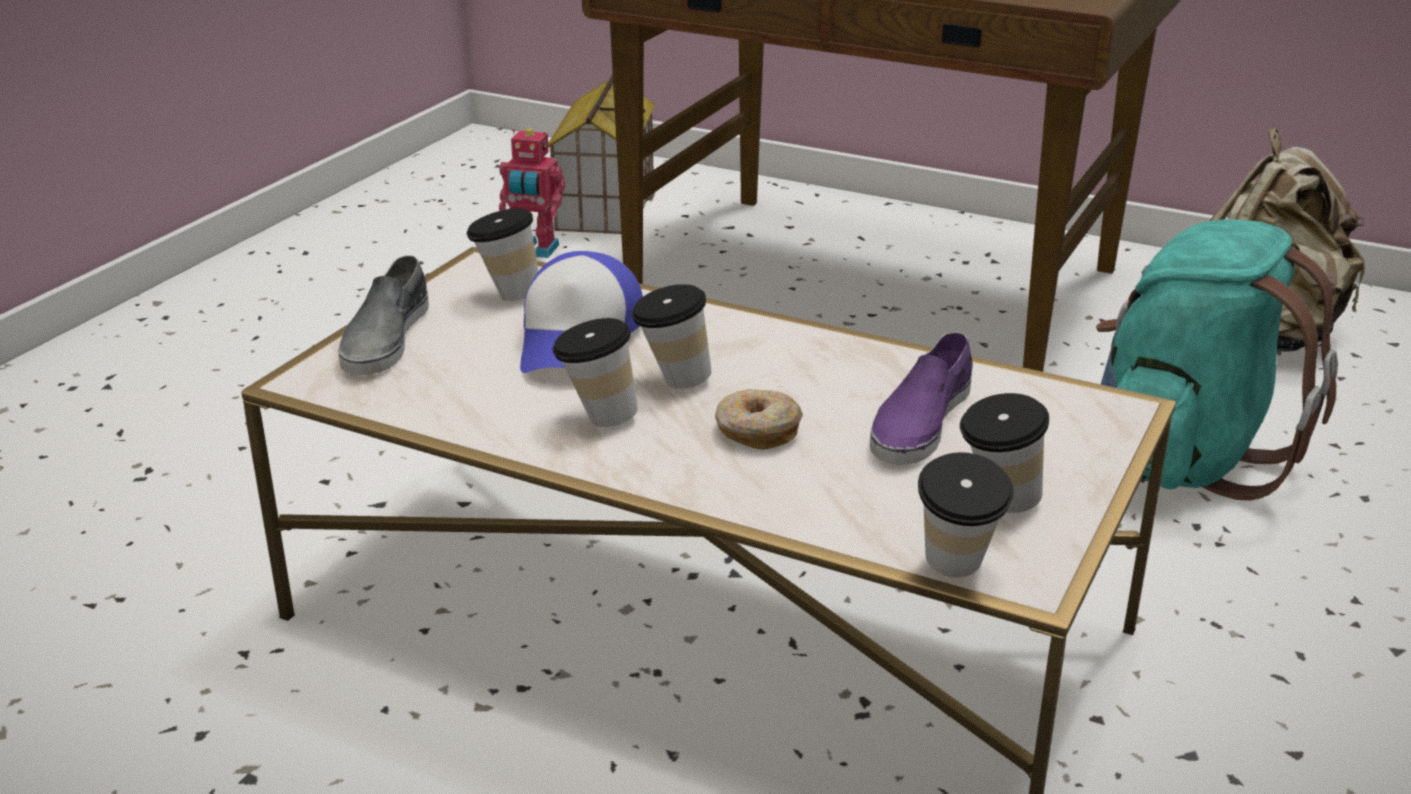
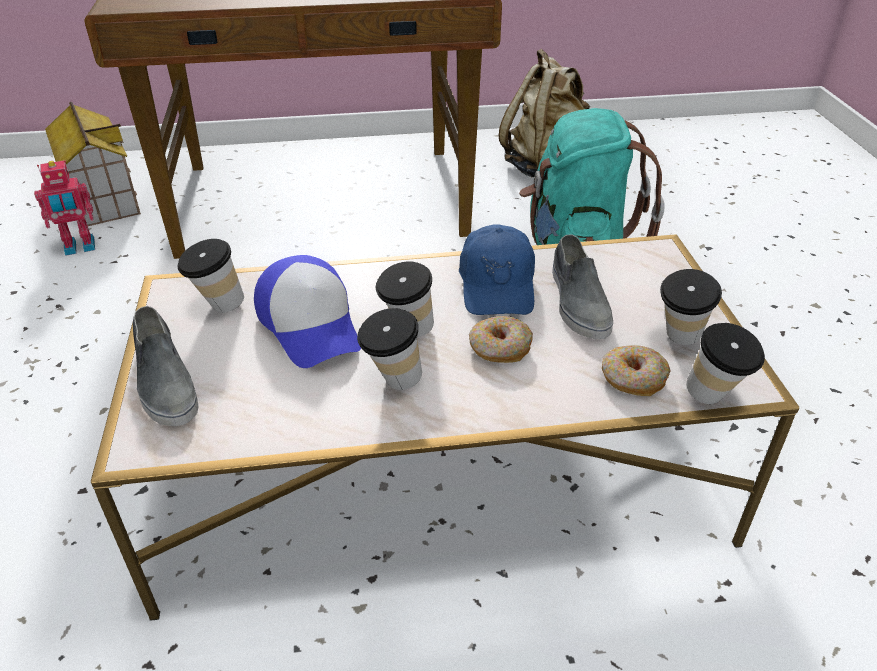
camera: 35 degrees left, 10 degrees up
purple shoe [870,332,973,465] -> grey shoe [552,235,613,339]
none -> blue cap [459,225,535,315]
none -> donut [602,345,671,396]

